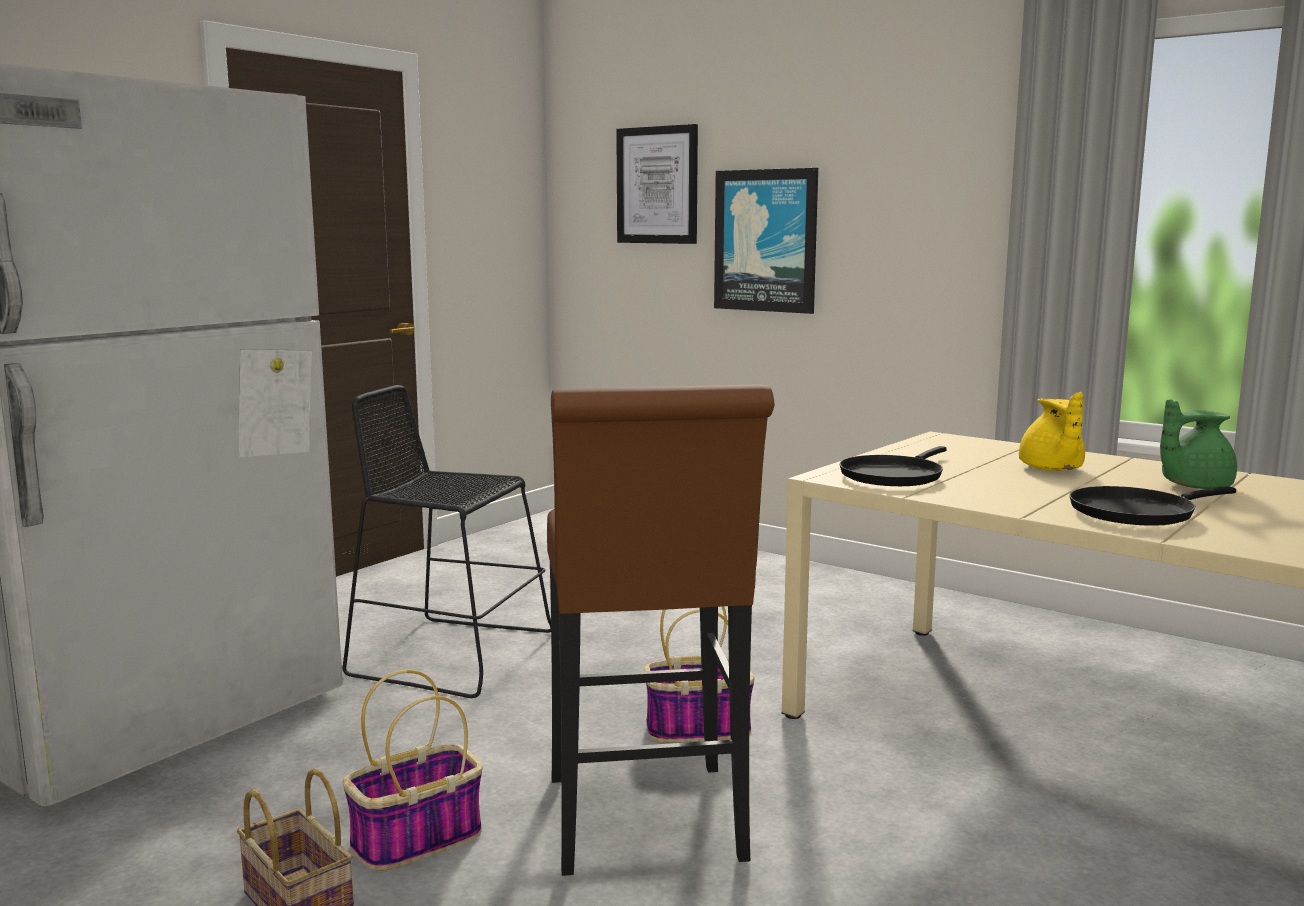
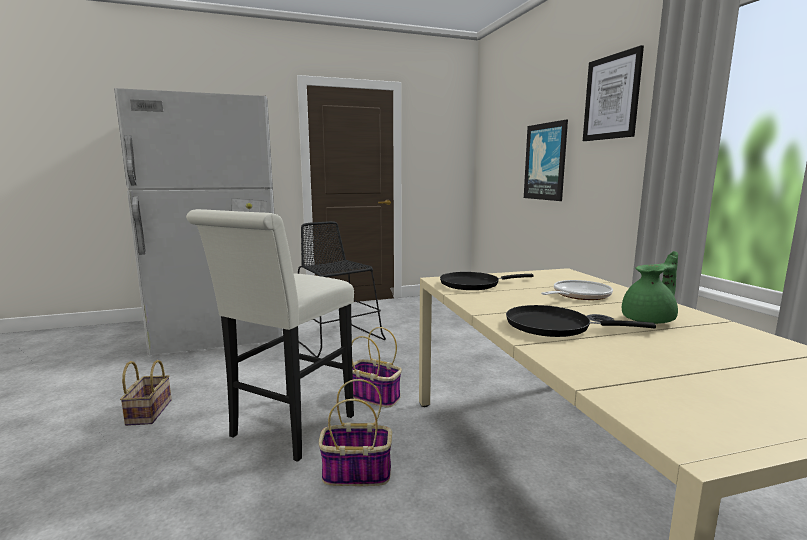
camera: 35 degrees right, 0 degrees up
basket [343,670,483,871] -> basket moved to [319,379,392,486]
brown stool [547,384,774,876] -> white stool [186,209,354,462]
picture [616,124,698,244] -> picture moved to [583,45,644,141]
yellow teapot [1019,392,1085,471] -> frying pan [541,280,613,300]
green teapot [1160,399,1237,489] -> green teapot turned 135 degrees clockwise [622,251,678,324]

